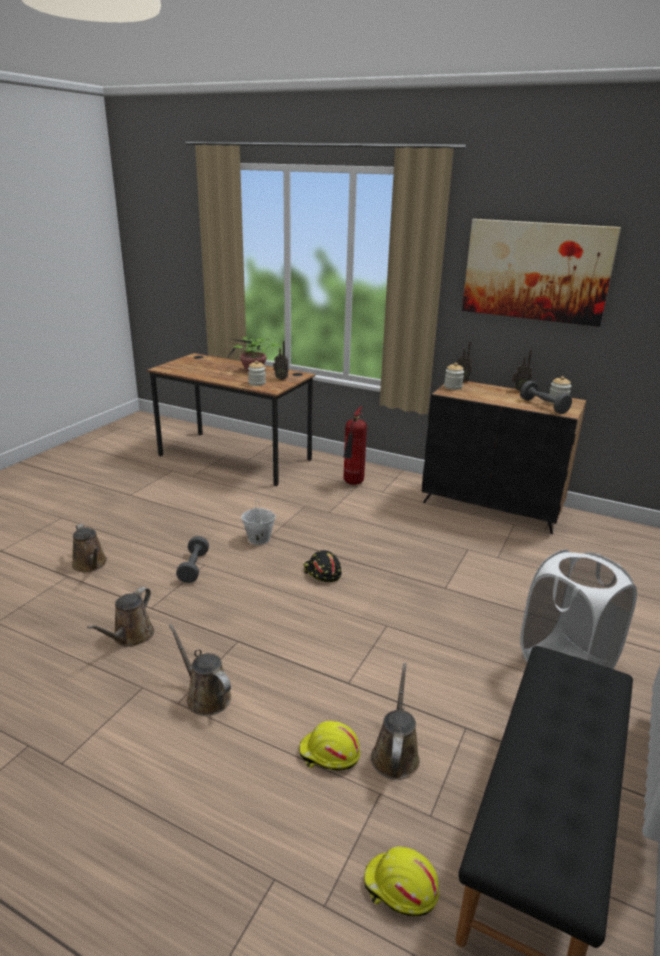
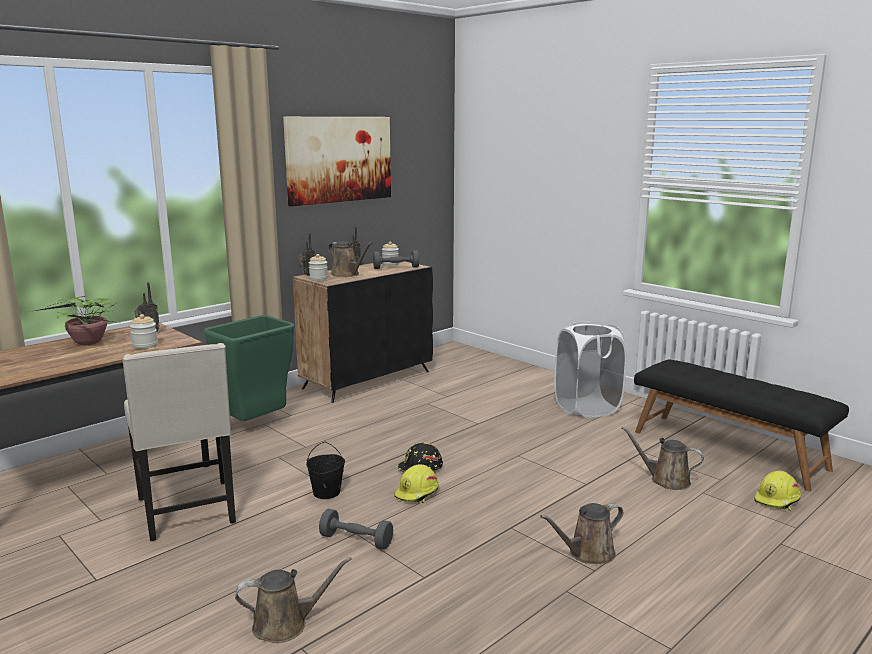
camera: 70 degrees left, 10 degrees down
brown watering can [87,587,154,647] -> brown watering can moved to [328,241,373,277]
white bucket [241,499,276,545] -> black bucket [306,441,345,499]
yellow hard hat [299,721,360,771] -> yellow hard hat moved to [394,464,439,503]
fire extinguisher [344,406,367,485] -> green trash can [203,315,295,421]
none -> beige chair [122,343,236,541]

